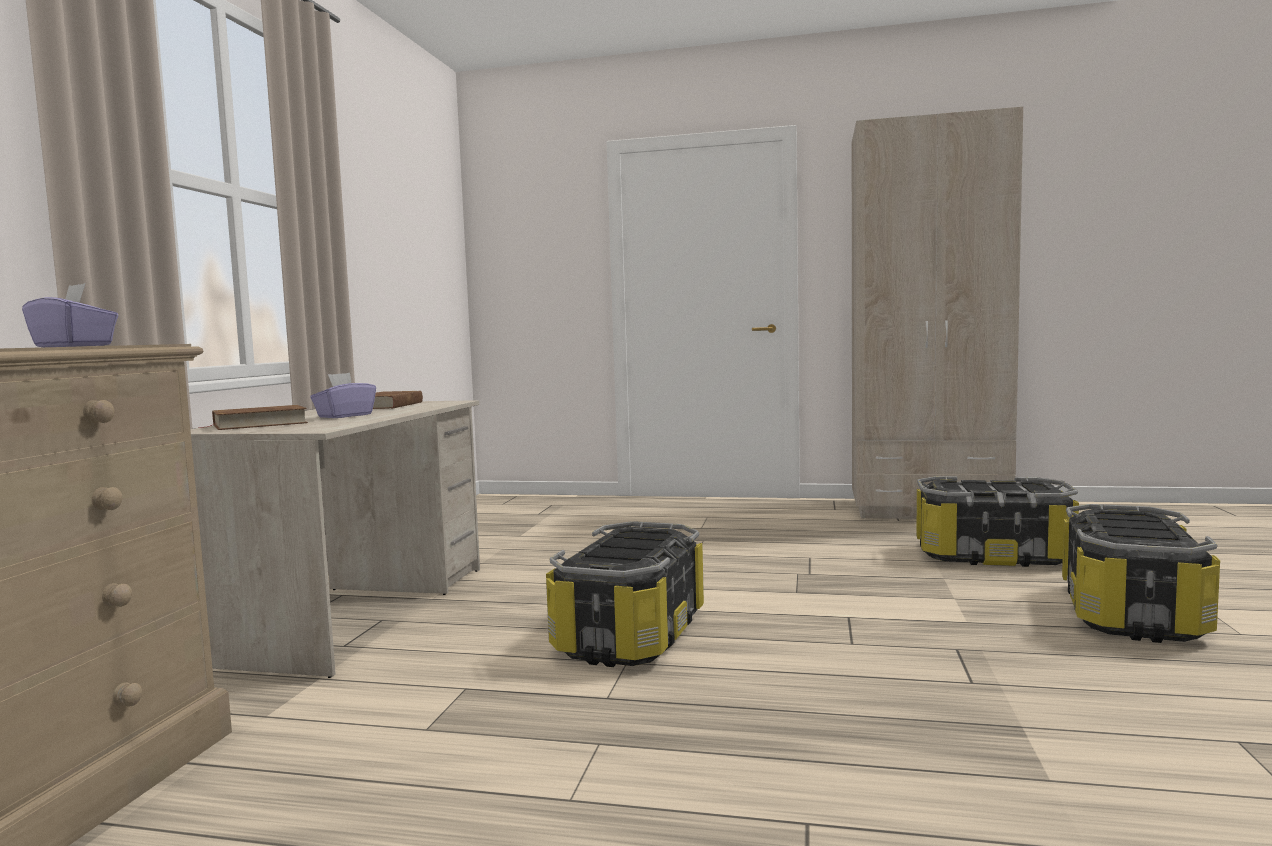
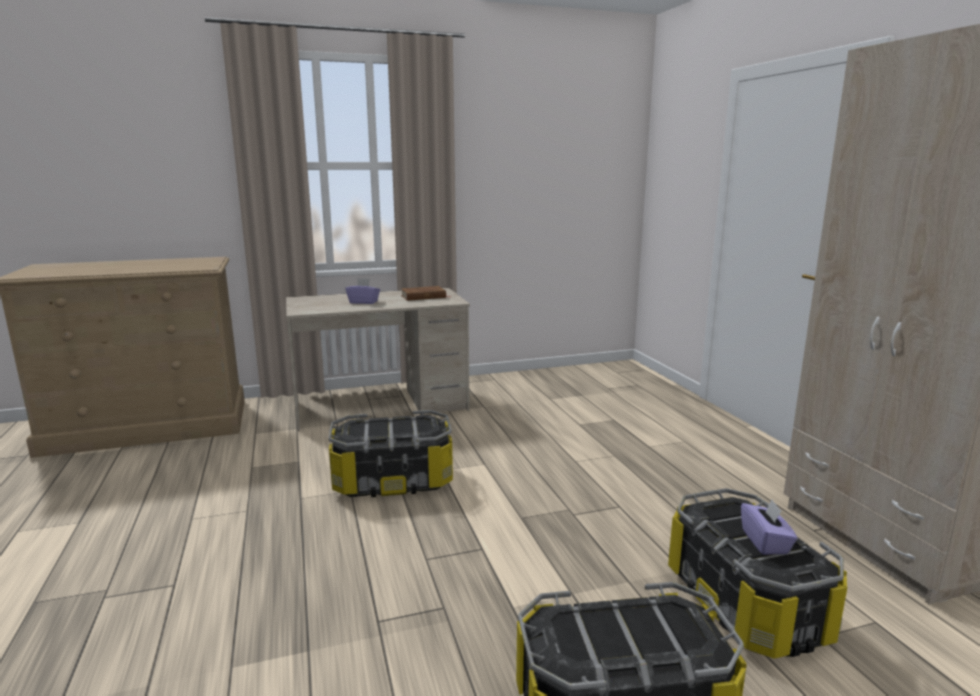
camera: 60 degrees right, 10 degrees up
purple tissue box [22,283,119,347] -> purple tissue box moved to [741,500,798,555]
brown book [200,405,308,430] -> none

